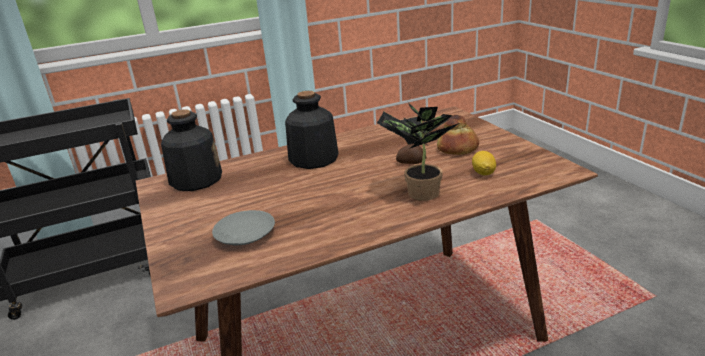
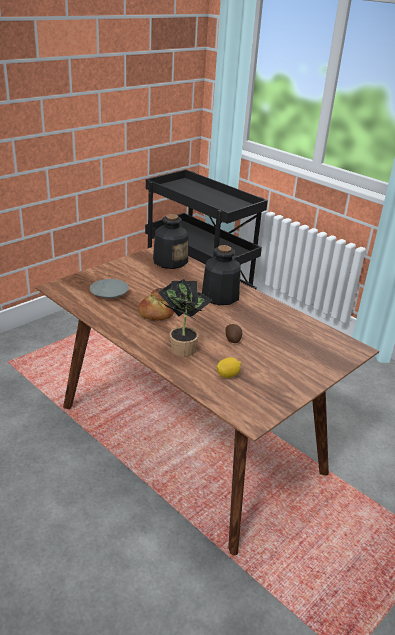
camera: 65 degrees right, 5 degrees up
bread [437,115,479,155] -> bread moved to [138,288,174,321]

